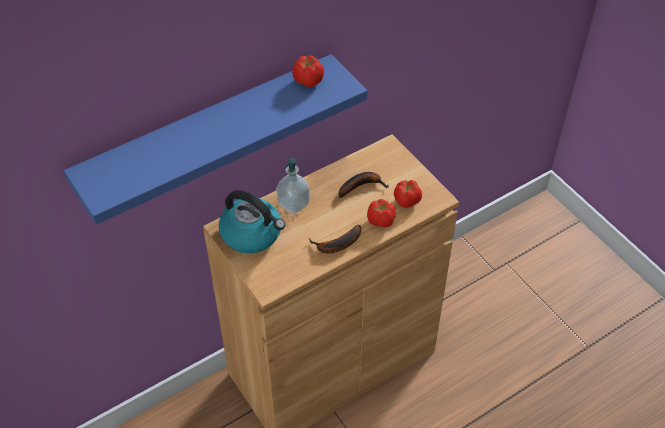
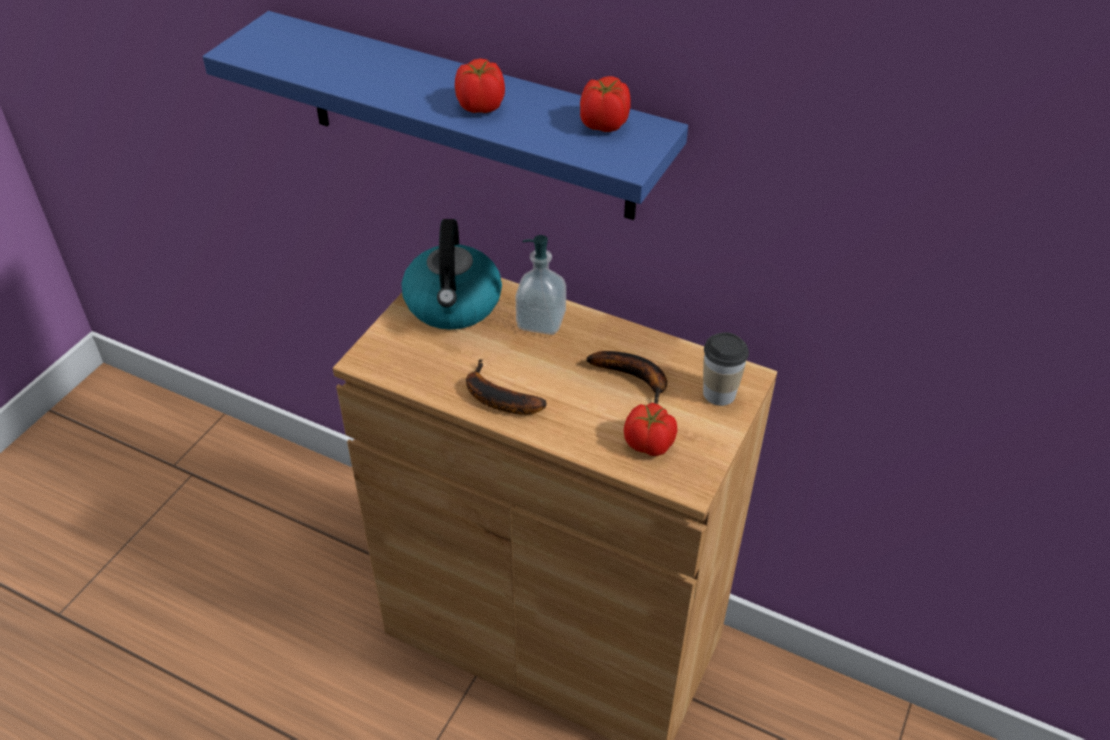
camera: 60 degrees right, 5 degrees down
tomato [367,199,396,228] -> tomato moved to [455,58,505,113]
none -> cup [703,332,749,406]

